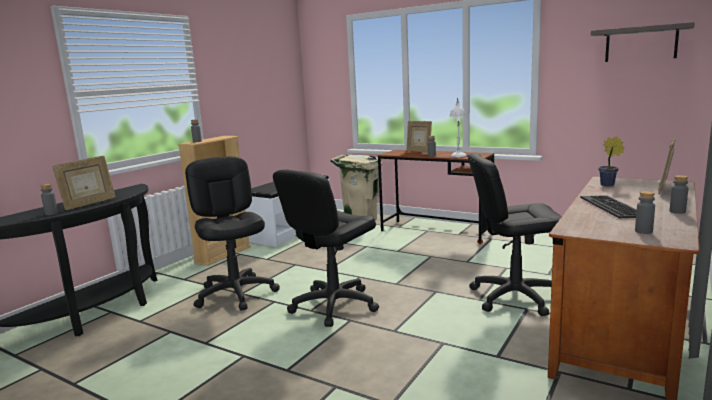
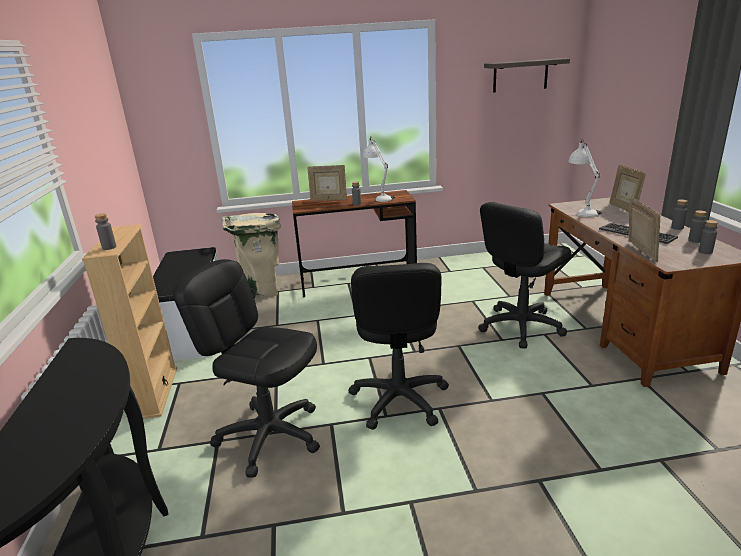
camera: 40 degrees left, 10 degrees up
grey bottle [41,184,58,215] -> grey bottle moved to [688,210,707,243]
picture frame [52,156,116,210] -> picture frame moved to [629,196,660,262]
potted plant [598,136,624,186] -> white table lamp [568,140,602,217]

